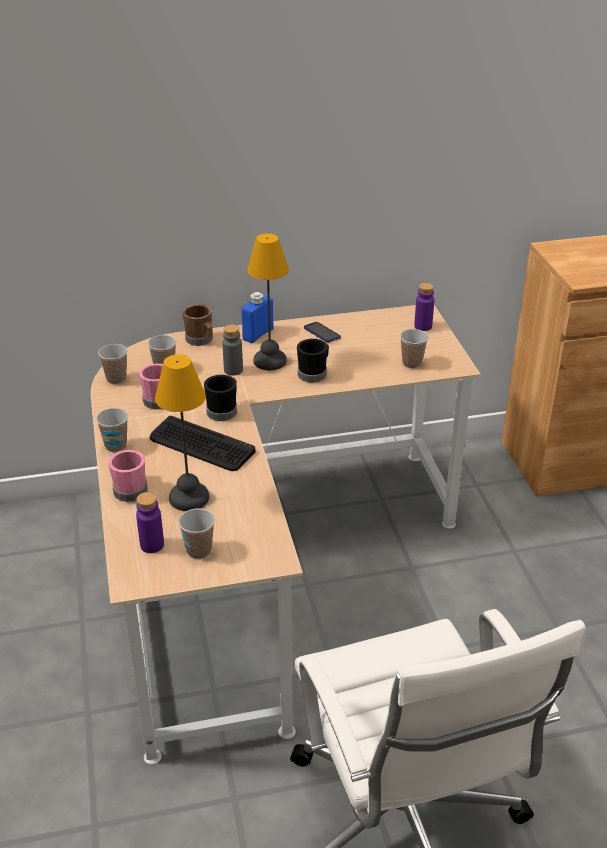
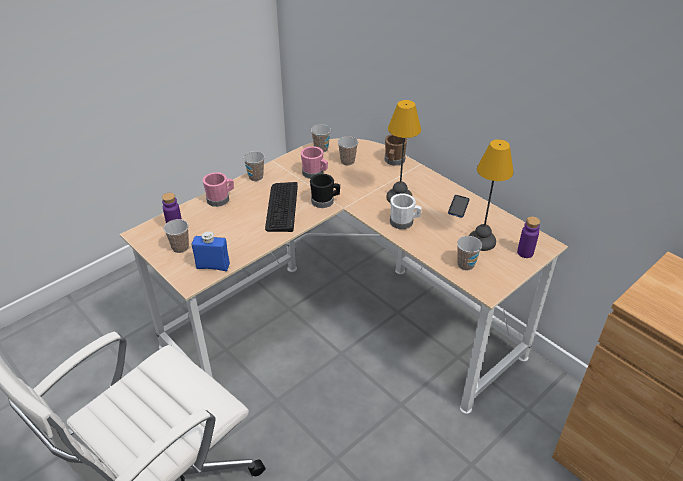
camera: 60 degrees right, 5 degrees up
table lamp [155,354,209,511] -> table lamp moved to [469,139,514,251]
grey bottle [222,324,243,376] -> none
blue bottle [241,292,274,343] -> blue bottle moved to [192,232,230,271]
black mug [297,339,329,383] -> white mug [390,194,422,229]

